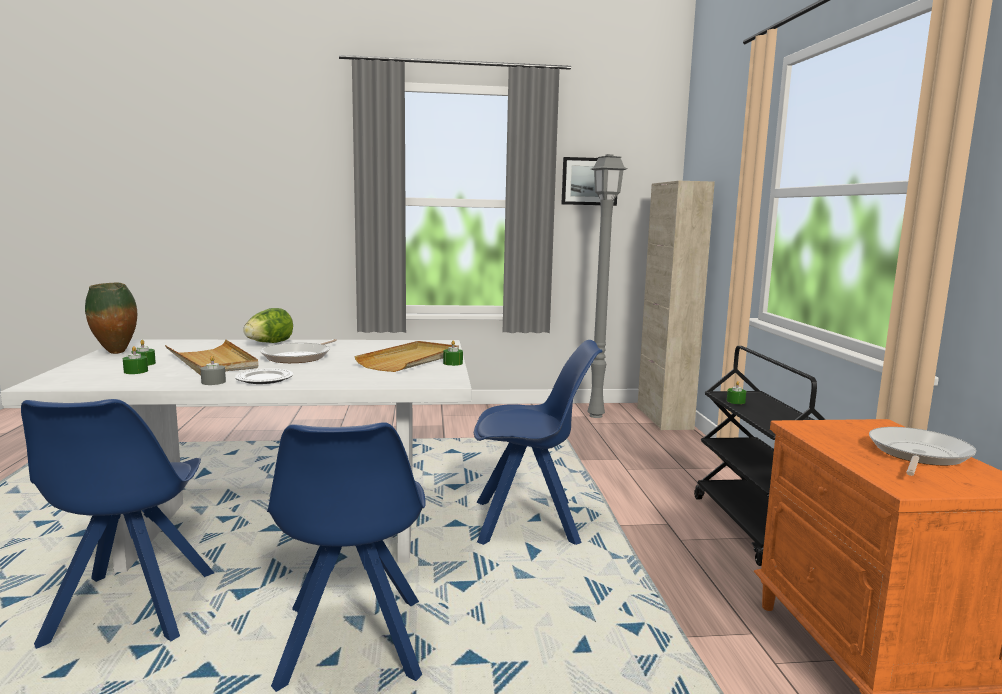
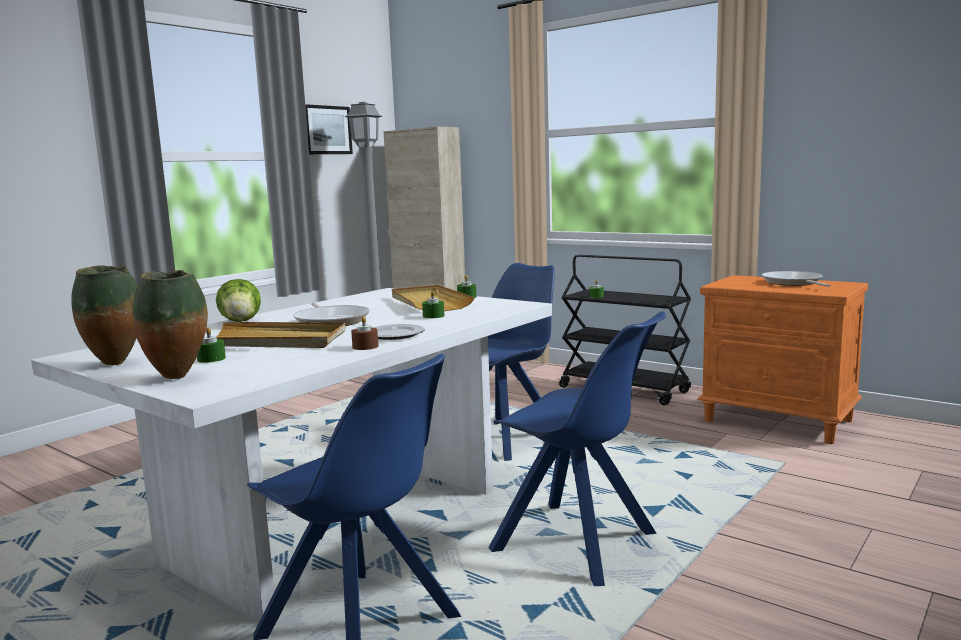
camera: 45 degrees left, 0 degrees up
green candle [123,346,148,374] -> green candle moved to [422,291,445,318]
grey candle [200,356,226,385] -> brown candle [351,316,378,350]
none -> vase [133,270,208,379]

